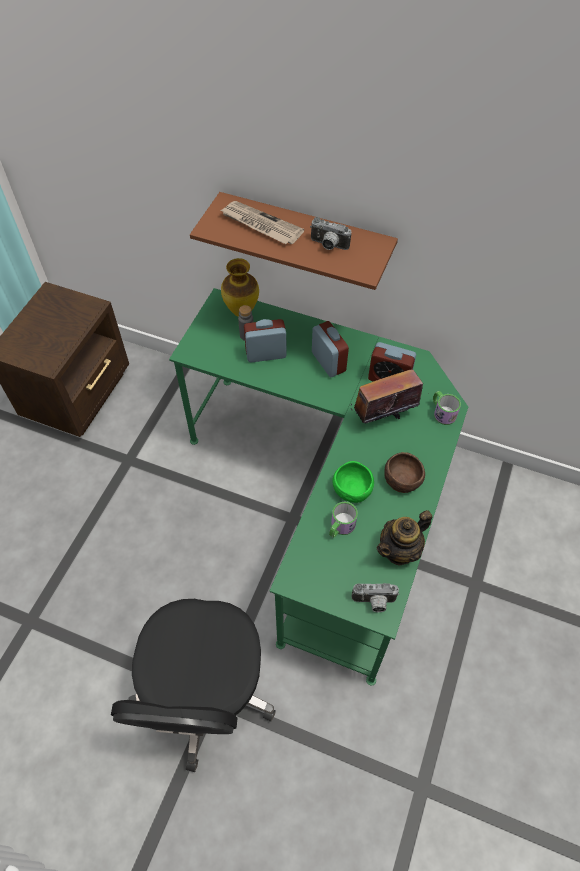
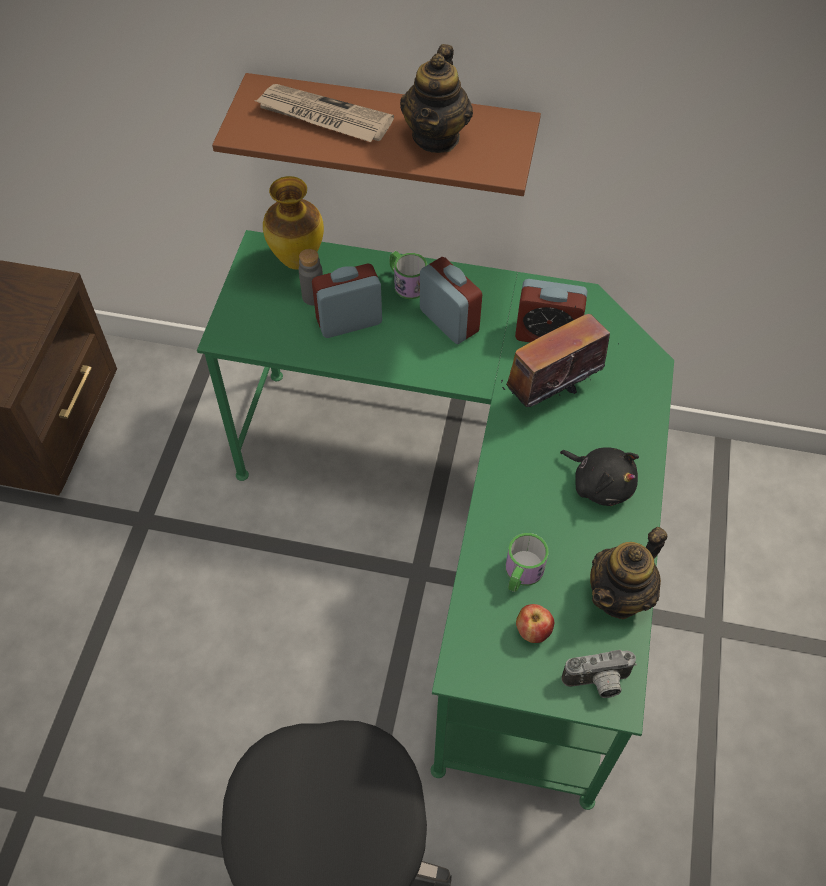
camera: 10 degrees left, 0 degrees up
camera [311,217,351,250] -> teapot [400,44,473,153]
green bowl [332,461,374,503] -> none
brown bowl [384,452,425,493] -> black plush toy [560,447,639,506]
mug [433,391,461,425] -> mug moved to [389,251,427,299]
none -> apple [516,604,554,643]

